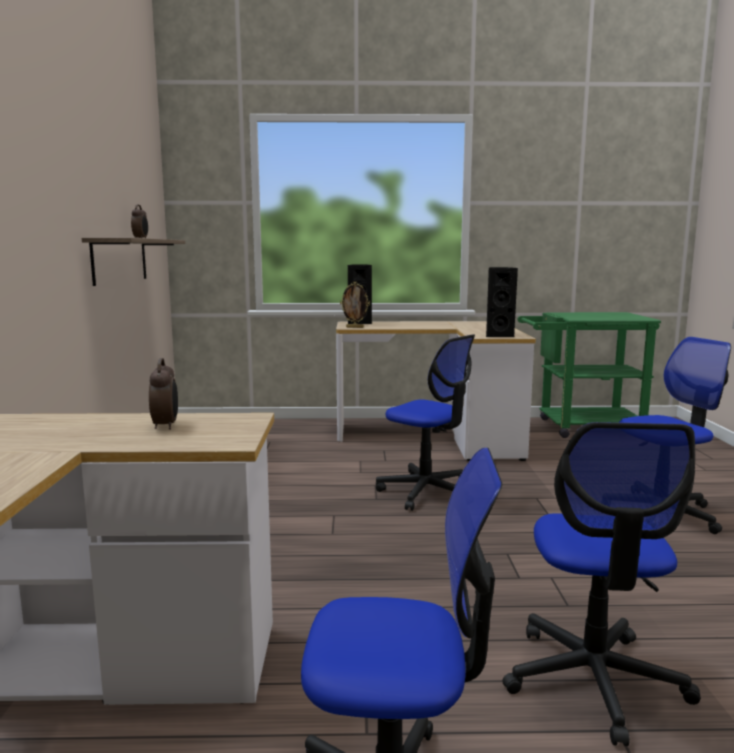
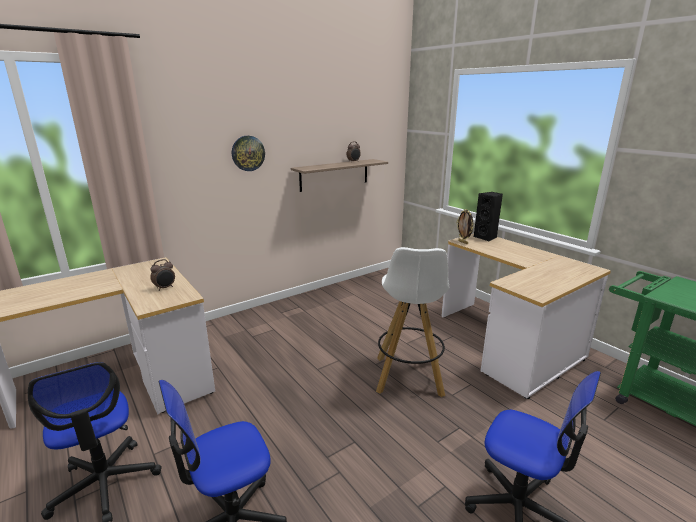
camera: 55 degrees right, 10 degrees up
office chair [376,334,475,511] -> white stool [376,247,449,397]
black speaker [486,267,518,337] -> none
none -> wall clock [232,136,265,171]

